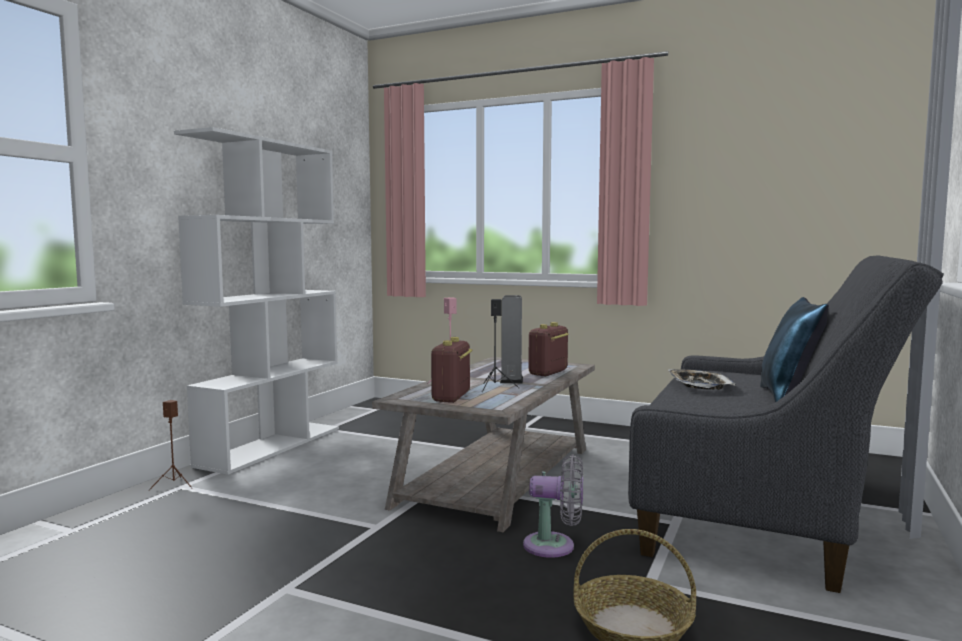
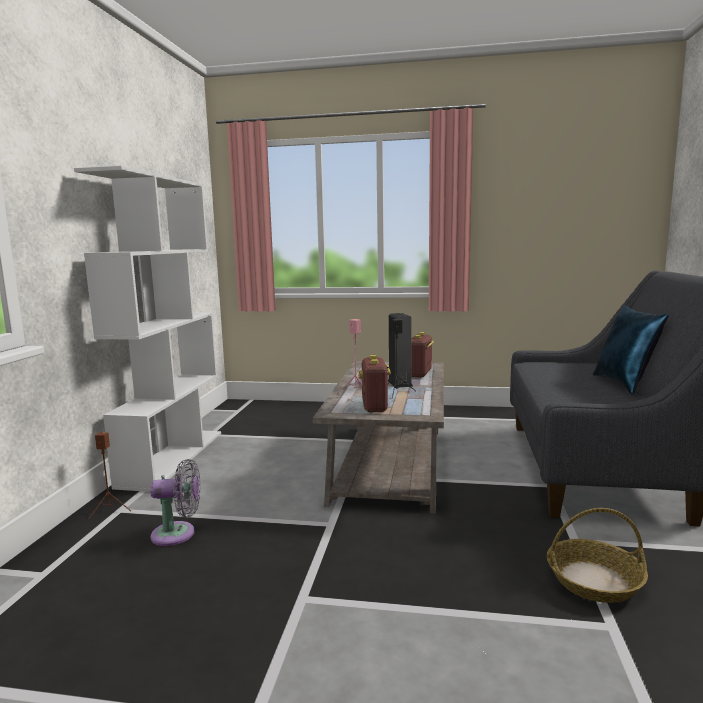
camera: 15 degrees left, 5 degrees up
grey fan [523,455,583,558] -> grey fan moved to [150,459,200,546]
tray [668,369,735,390] -> none

